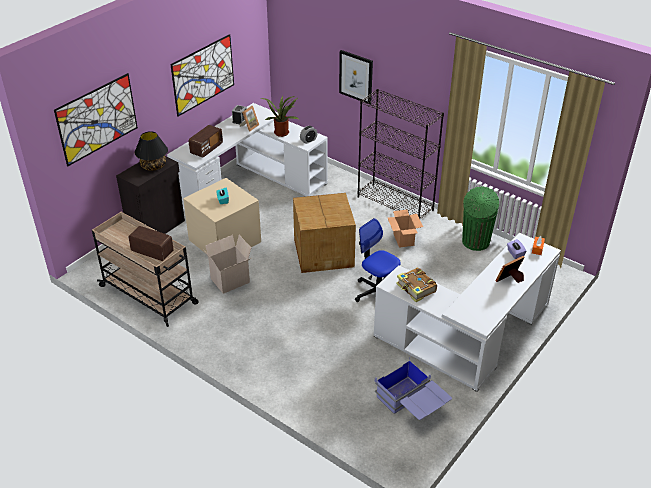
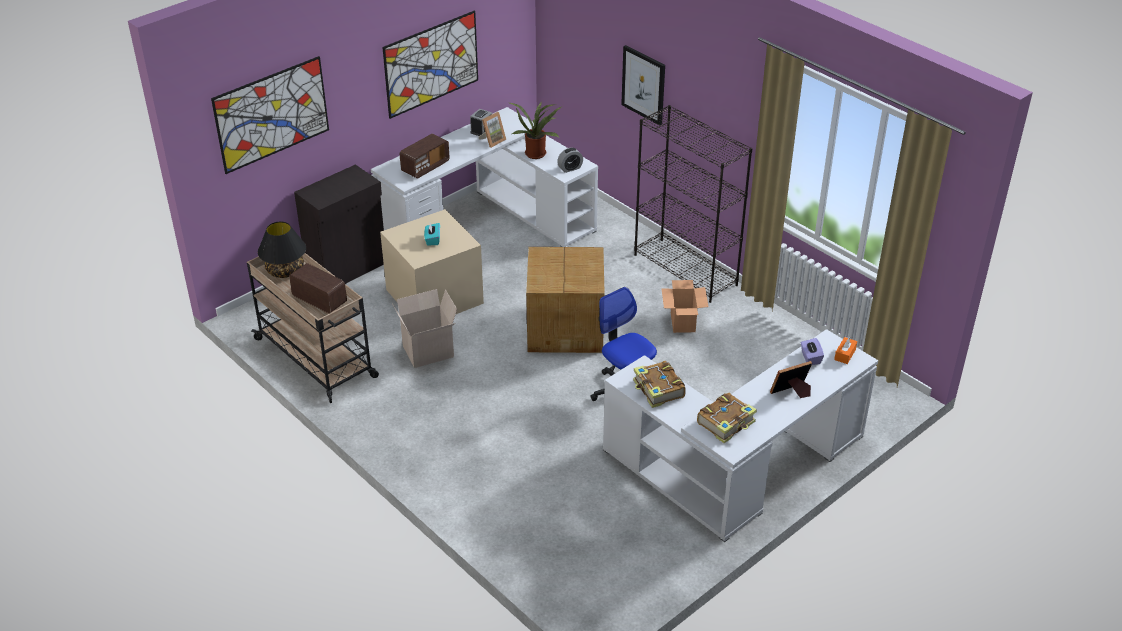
camera: 10 degrees right, 0 degrees up
black table lamp [135,131,168,171] -> black table lamp moved to [258,221,306,278]
blue storage box [375,359,452,420] -> none
green trash can [462,186,499,251] -> none
none -> book [697,393,757,443]

